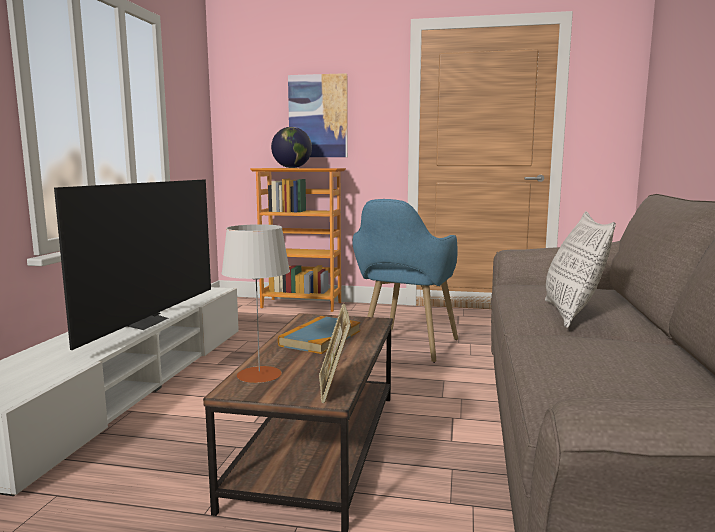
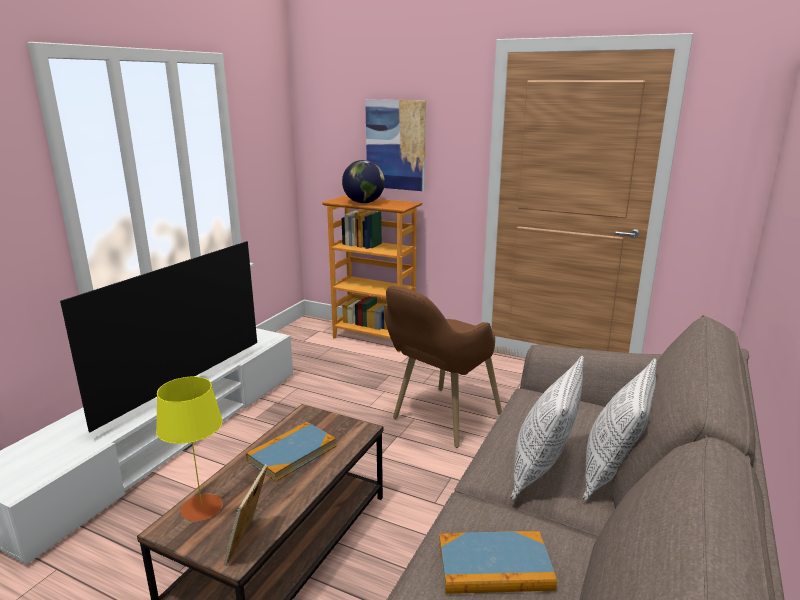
camera: 15 degrees right, 10 degrees up
grey table lamp [221,224,290,383] -> yellow table lamp [156,377,223,521]
blue armchair [352,199,458,363] -> brown armchair [385,286,502,448]
none -> book [439,531,557,594]
none -> pillow [583,358,657,501]

